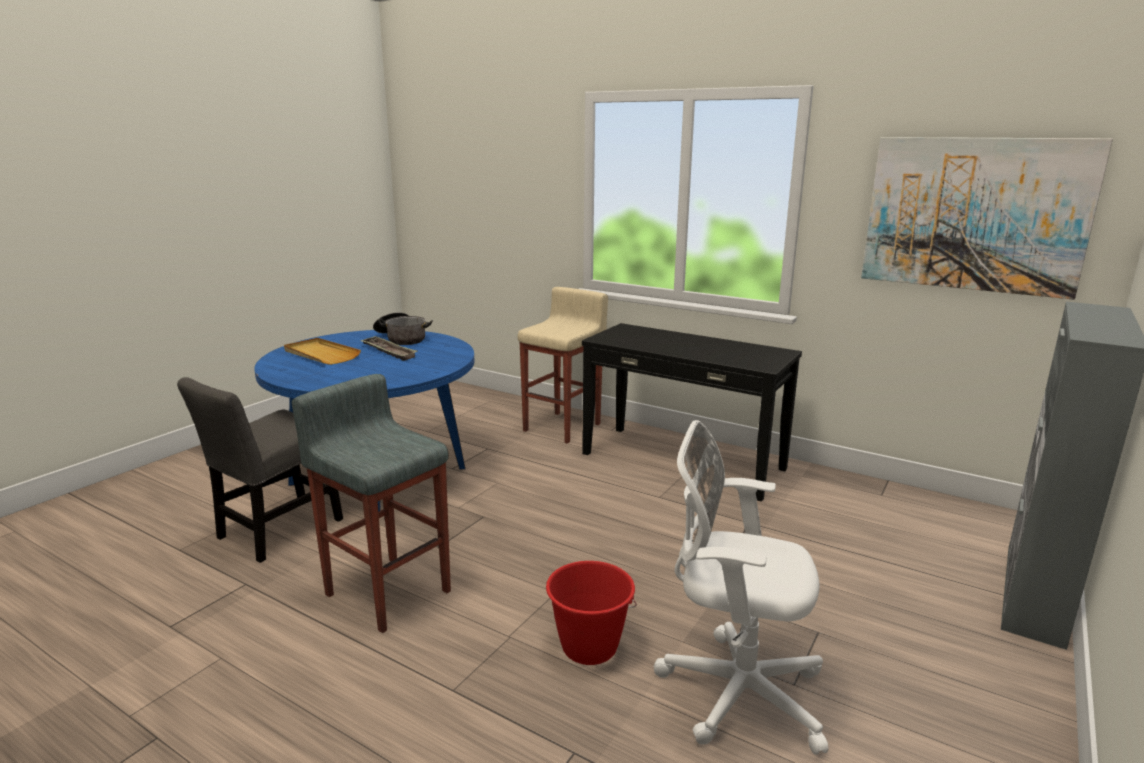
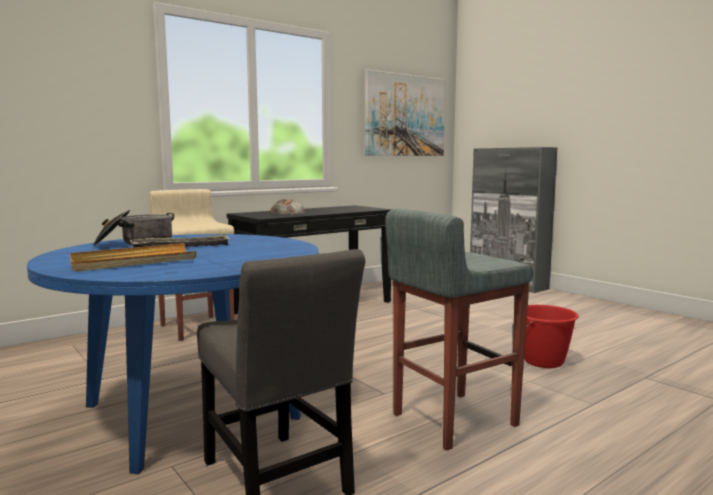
camera: 70 degrees left, 10 degrees down
white office chair [653,420,828,755] -> none
none -> bread [270,199,306,214]

